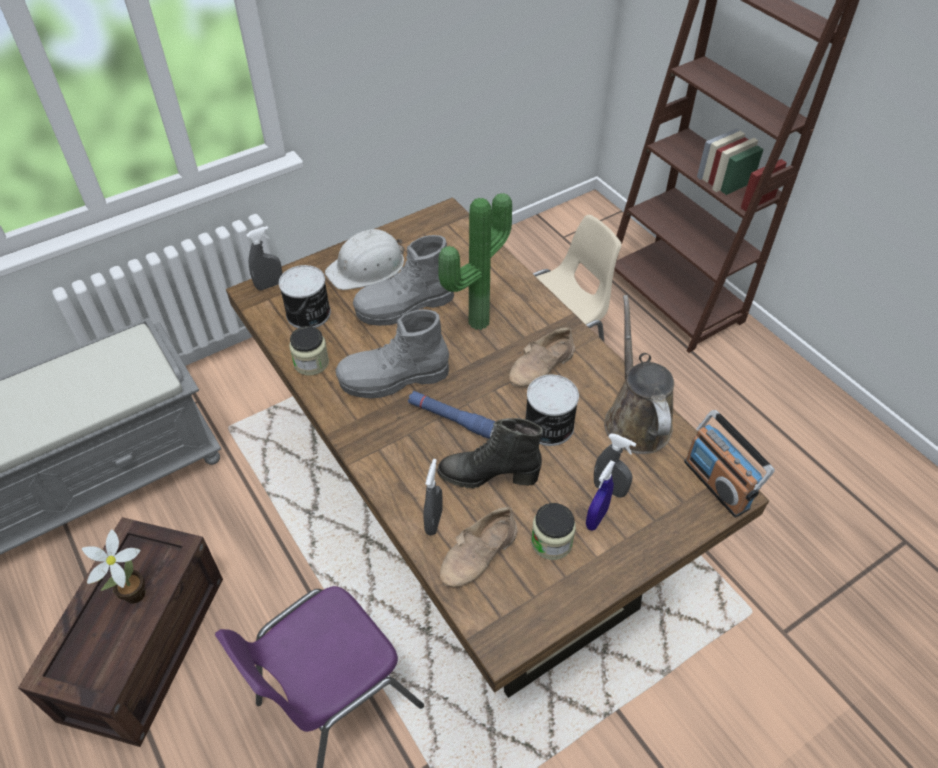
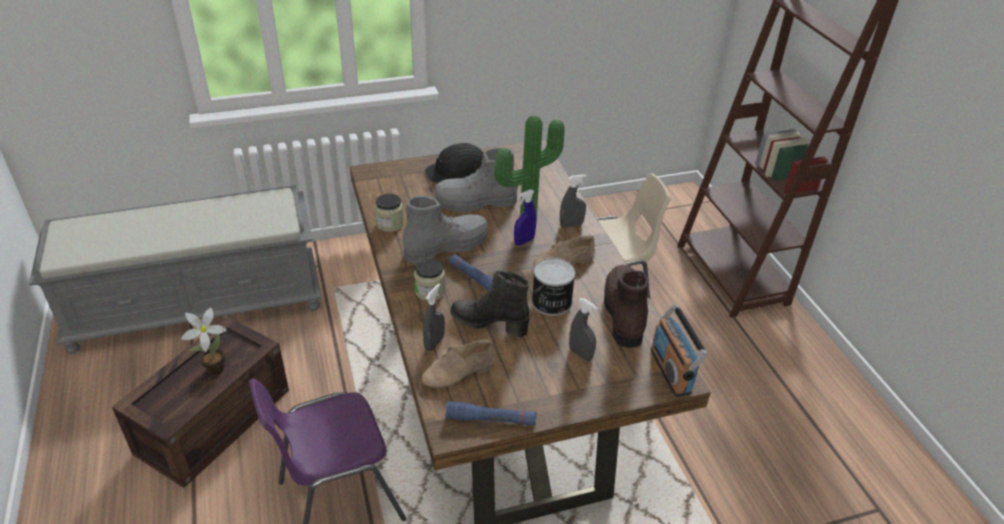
camera: 15 degrees right, 10 degrees down
grey spray bottle [247,226,282,290] -> grey spray bottle moved to [560,174,587,228]
can [279,265,331,328] -> none
white hard hat [325,229,404,290] -> black hard hat [425,143,483,183]
grey boot [335,309,449,398] -> grey boot turned 150 degrees clockwise [403,196,488,265]
jar [531,503,576,560] -> jar moved to [414,258,445,301]
blue spray bottle [586,461,615,531] -> blue spray bottle moved to [514,189,536,246]
brown watering can [604,295,674,454] -> brown boot [604,265,649,348]
none -> blue flashlight [446,401,537,425]

